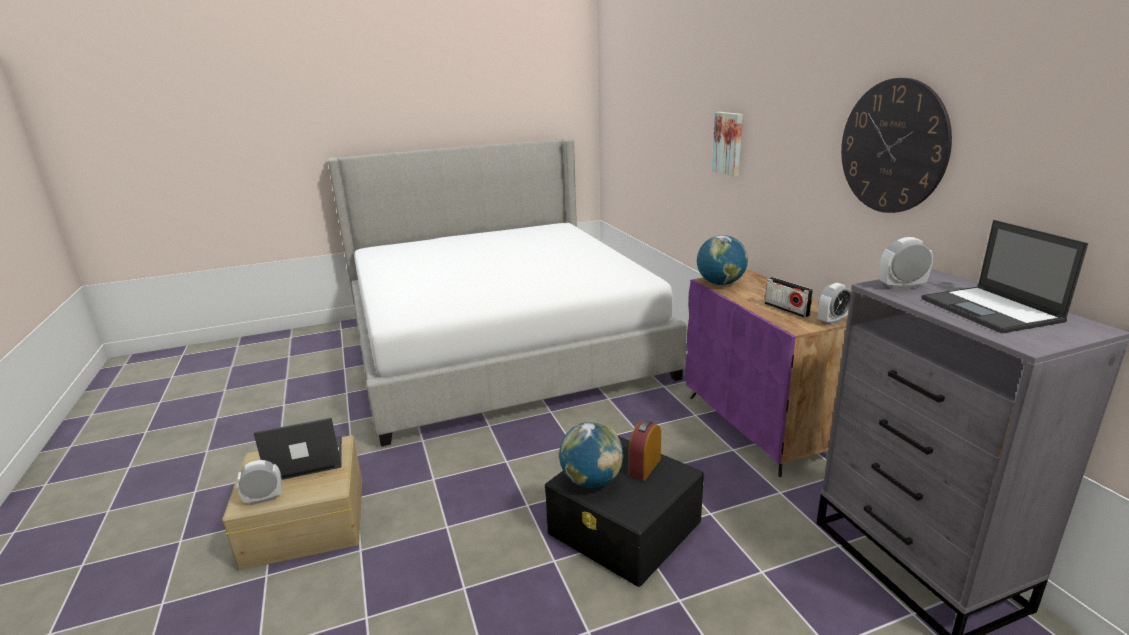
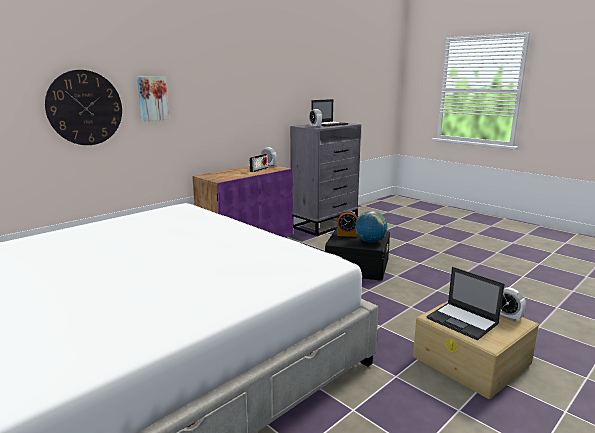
camera: 115 degrees left, 5 degrees down
globe [697,235,748,285] -> none
wall clock [841,78,952,213] -> wall clock moved to [45,70,122,145]

